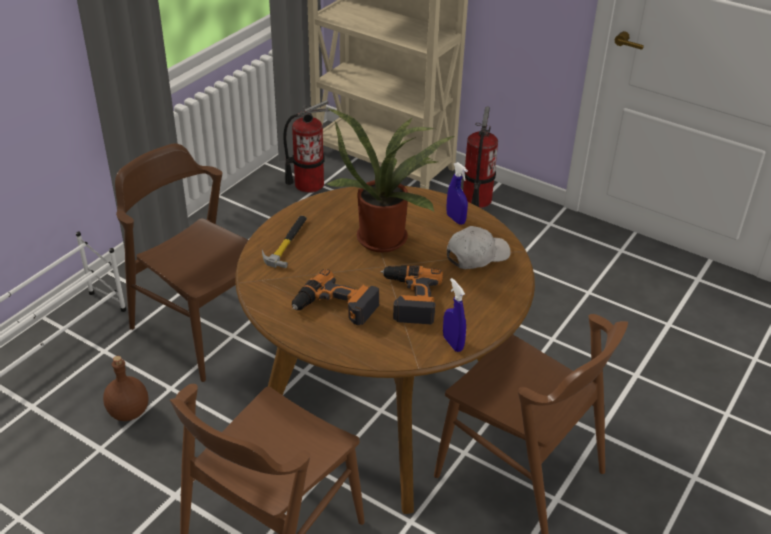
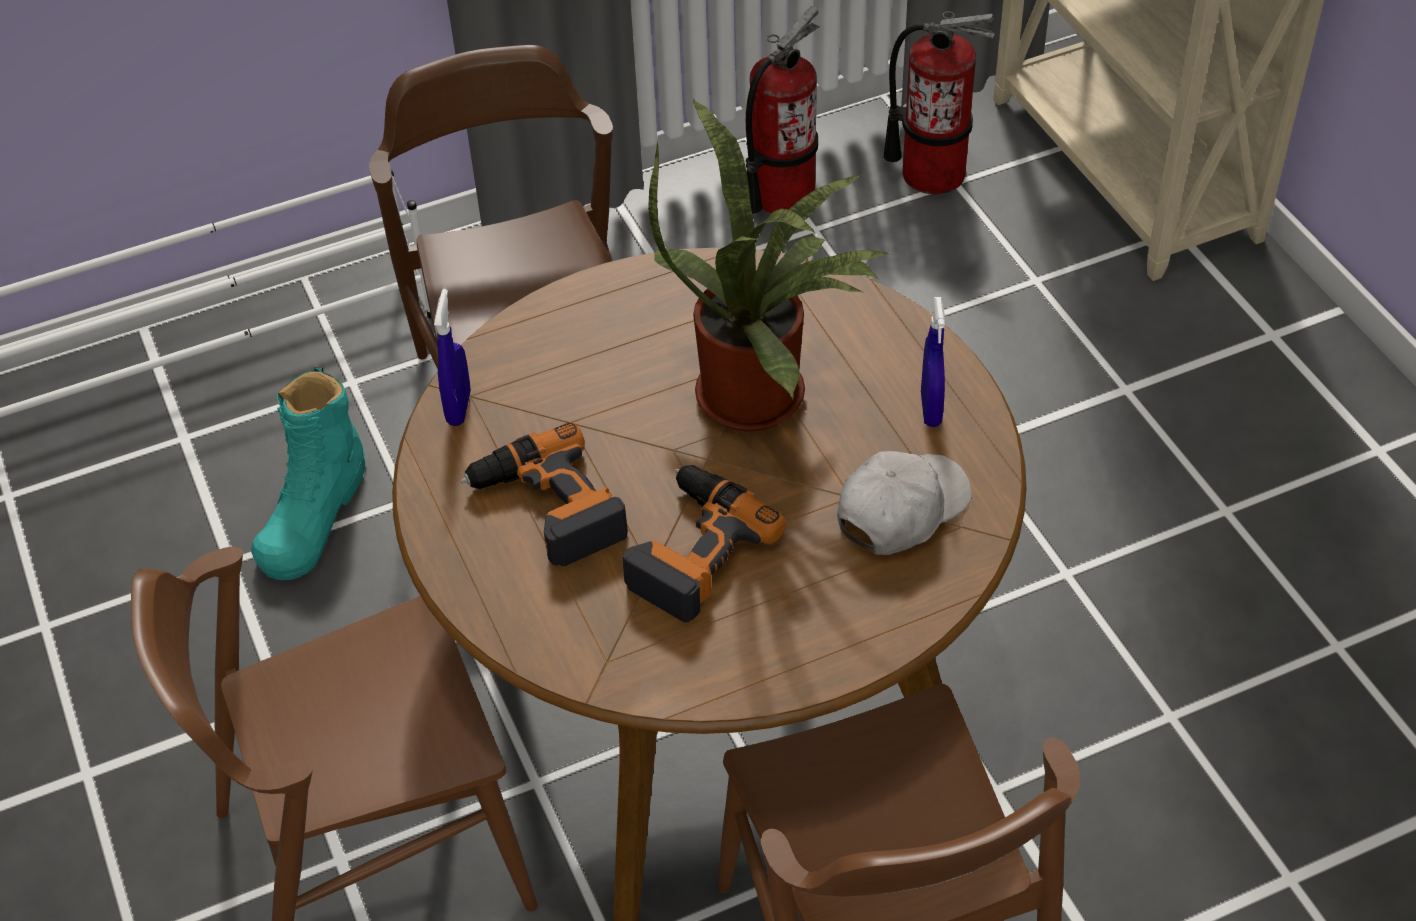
camera: 35 degrees right, 10 degrees up
brown bottle [103,356,149,421] -> turquoise boot [251,367,365,580]
hammer [262,216,307,268] -> none
blue spray bottle [443,278,466,352] -> blue spray bottle moved to [434,289,471,426]
white cap [447,226,511,269] -> white cap turned 45 degrees counterclockwise [837,451,972,555]
fire extinguisher [463,106,498,208] -> fire extinguisher moved to [746,6,819,214]

